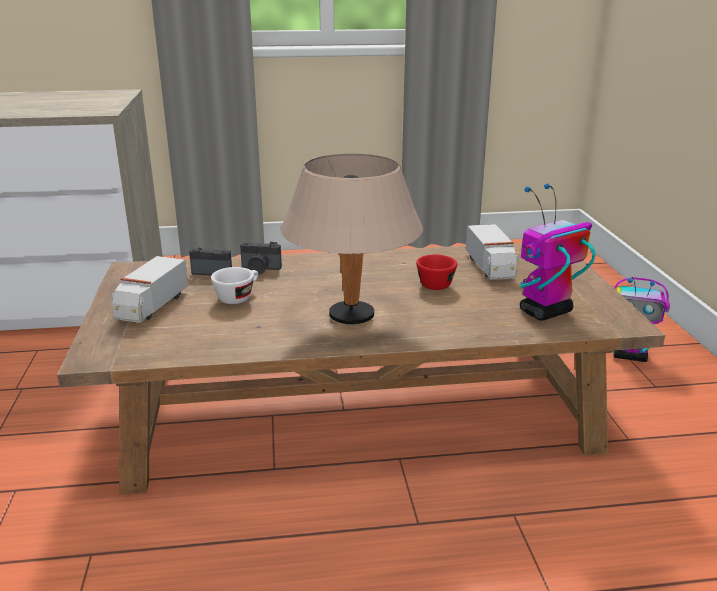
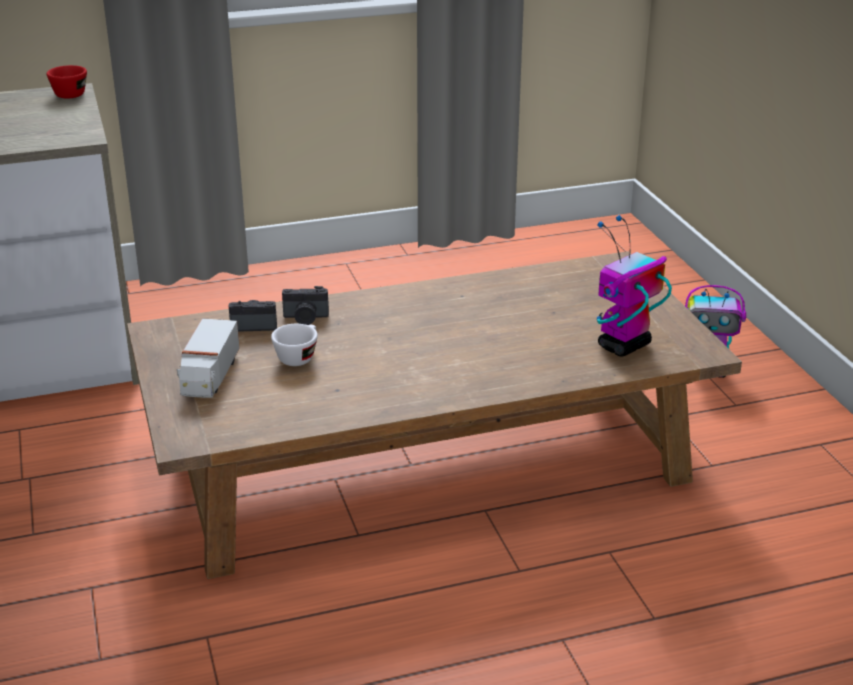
camera: 10 degrees left, 5 degrees up
beige table lamp [281,154,423,324] -> none
red cup [416,254,457,290] -> red cup moved to [47,65,87,99]
toy truck [466,224,519,280] -> none

